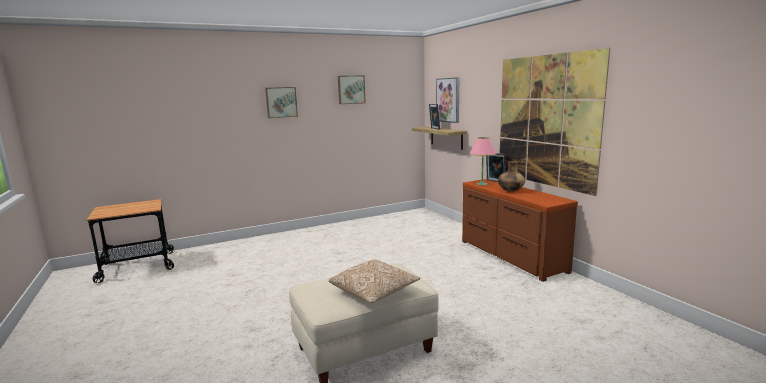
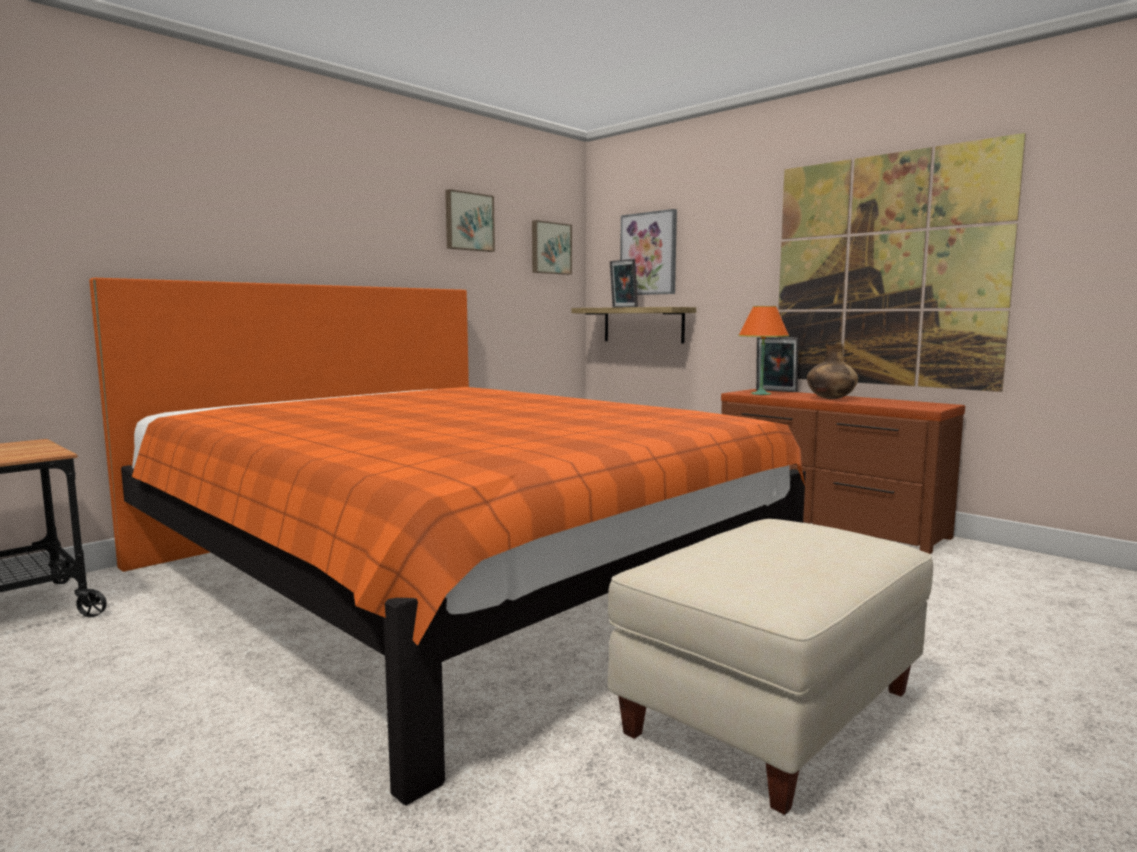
camera: 20 degrees left, 5 degrees down
picture [265,87,298,118] -> picture moved to [532,220,572,275]
pillow [329,260,420,304] -> none
pink table lamp [469,137,497,185] -> orange table lamp [738,306,789,395]
none -> orange bed [89,278,806,805]

